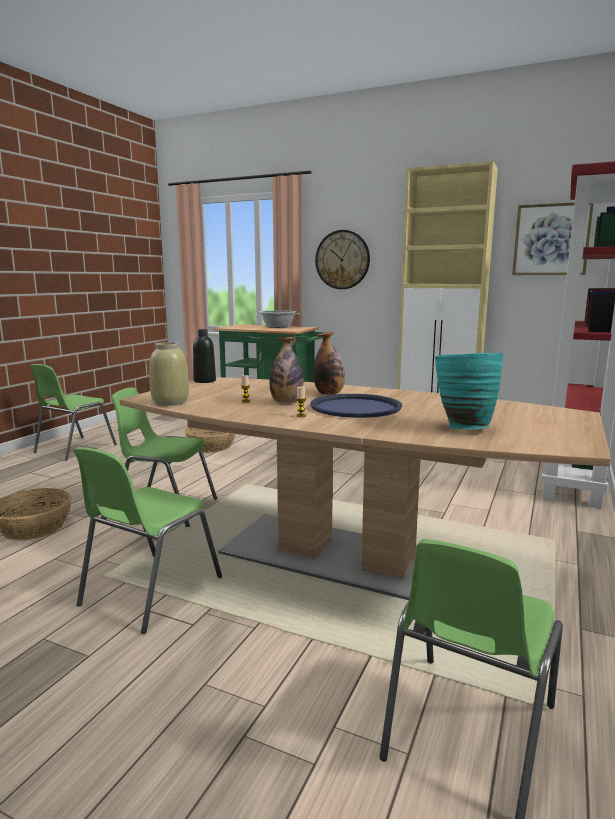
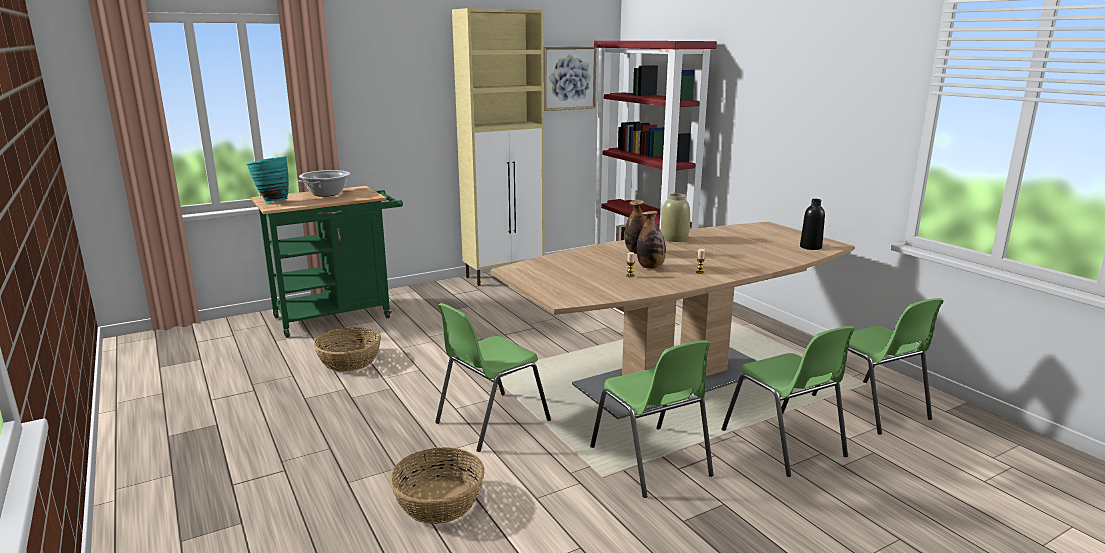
camera: 55 degrees left, 5 degrees up
green chair [30,364,117,461] -> green chair moved to [721,326,855,477]
beige vase [149,342,189,406] -> beige vase moved to [661,194,690,242]
black bottle [193,329,216,383] -> black bottle moved to [800,199,825,250]
blue tray [310,394,402,418] -> none
wall clock [315,230,370,289] -> none
turquoise vase [435,353,503,429] -> turquoise vase moved to [247,156,289,203]

